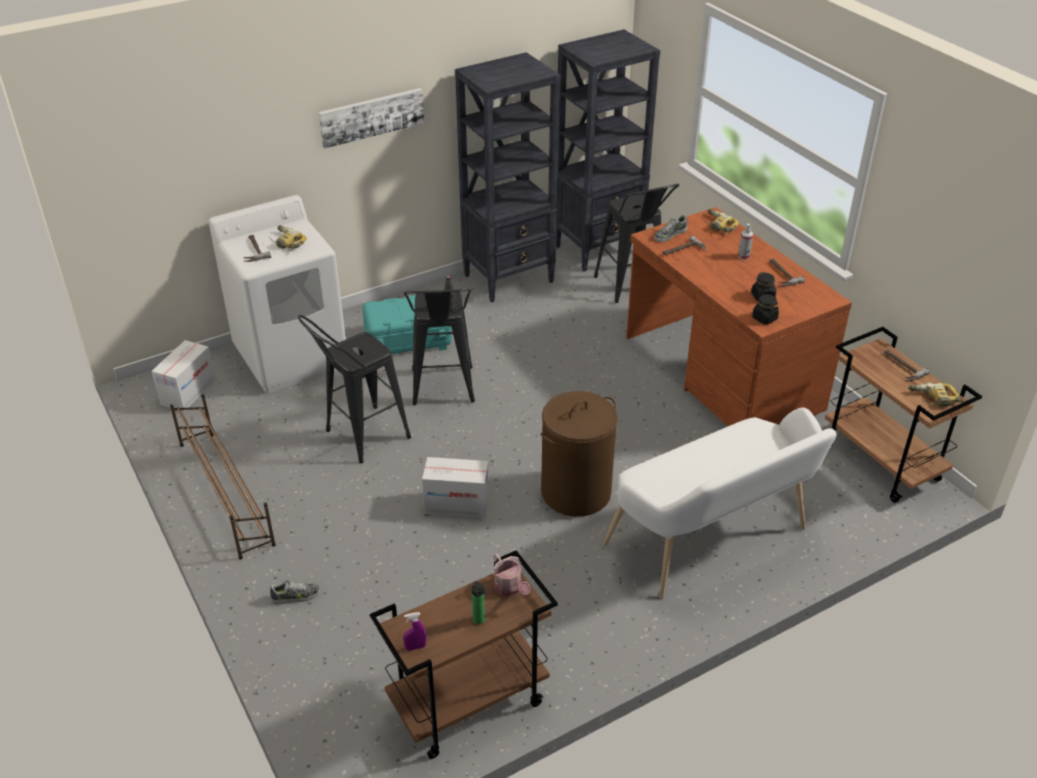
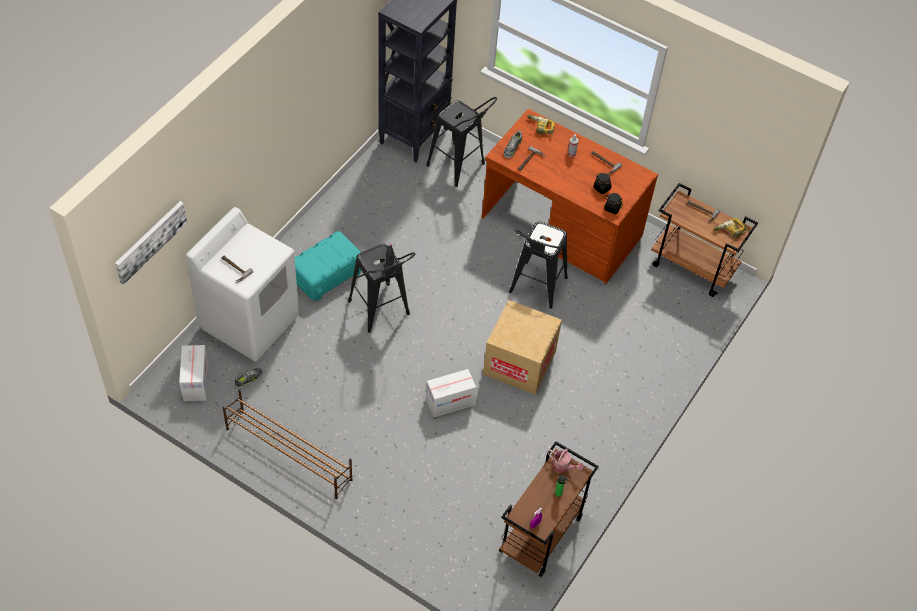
camera: 30 degrees left, 15 degrees up
power drill [269,225,307,251] -> none
shoe [270,580,321,604] -> shoe moved to [235,367,263,389]
black stool [298,315,411,463] -> black stool moved to [509,221,568,309]
picture [319,88,424,149] -> picture moved to [115,201,187,285]
black bookcase [455,52,561,303] -> none
brown laundry basket [541,391,617,517] -> cardboard box [483,300,562,395]
white bench [603,408,837,599] -> none

